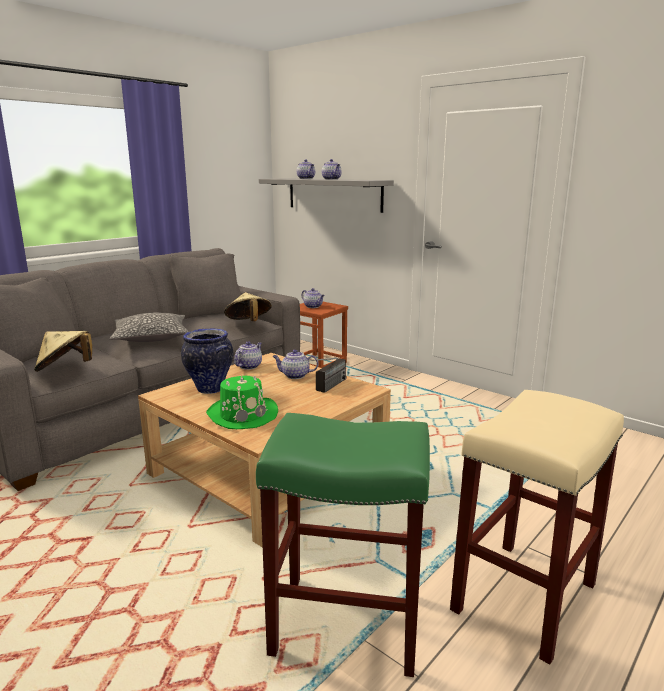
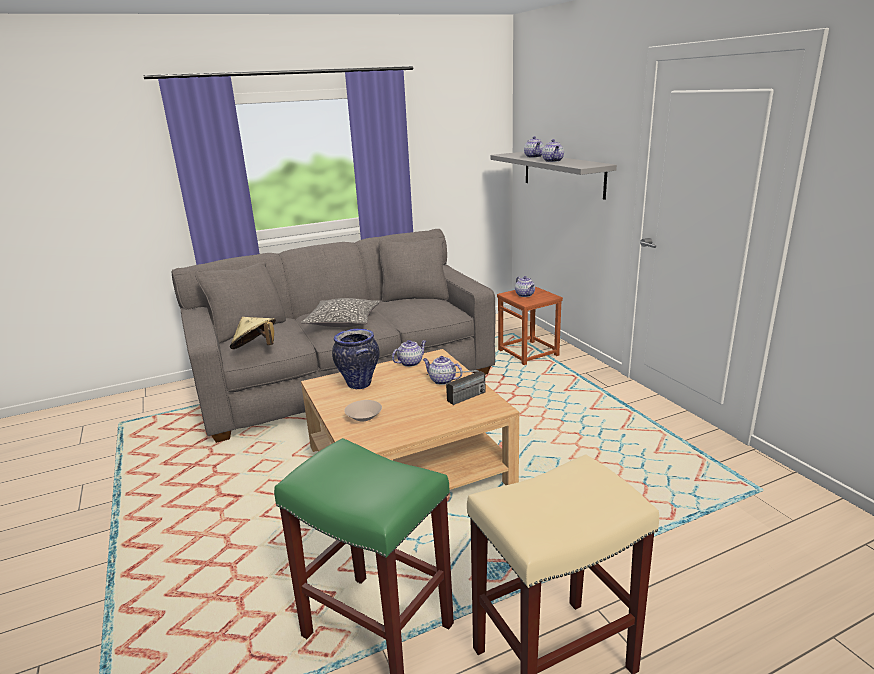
camera: 25 degrees right, 5 degrees up
green hat [206,375,278,429] -> beige bowl [344,400,382,422]
beige hat [224,292,272,321] -> none

